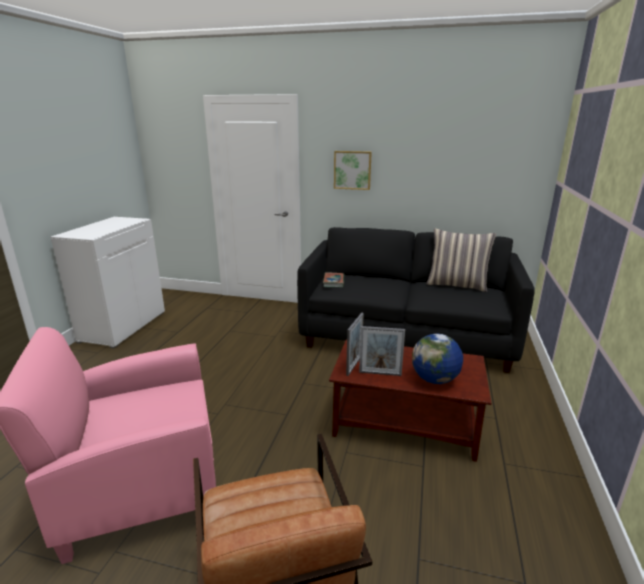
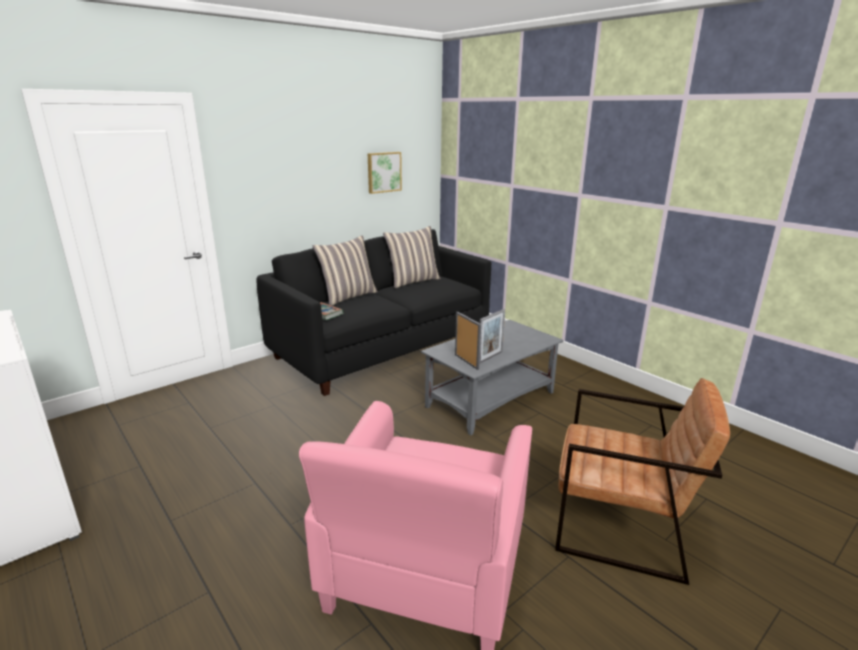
camera: 55 degrees left, 0 degrees up
brown coffee table [329,339,492,462] -> grey coffee table [421,320,564,435]
picture [334,151,372,190] -> picture moved to [368,152,402,194]
globe [412,334,463,384] -> none
none -> pillow [313,235,378,306]

